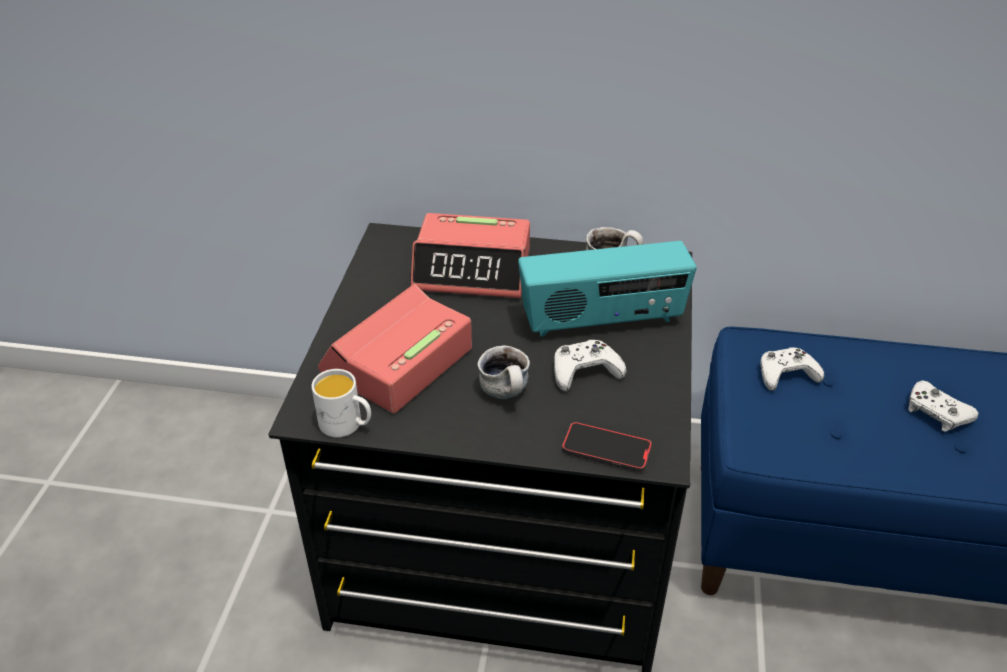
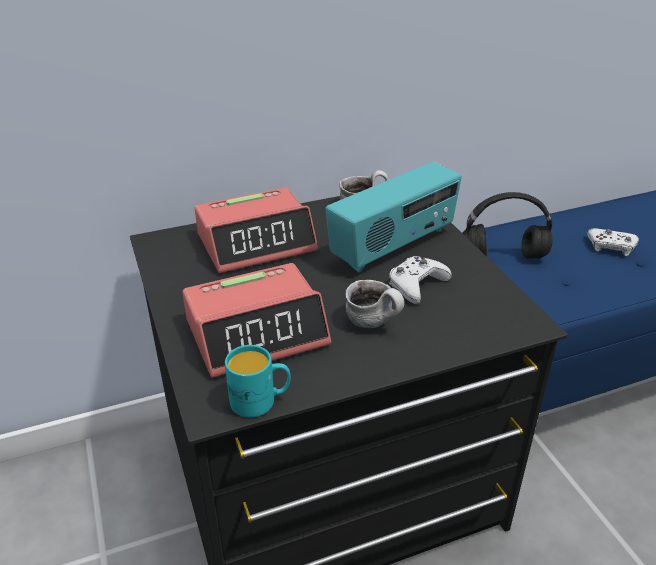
camera: 30 degrees left, 5 degrees down
white mug [312,369,371,437] -> turquoise mug [225,345,291,418]
alarm clock [318,284,472,413] -> alarm clock turned 120 degrees counterclockwise [182,263,331,378]
phone [562,422,652,472] -> none
white game controller [760,347,824,391] -> black headphones [463,192,553,258]

